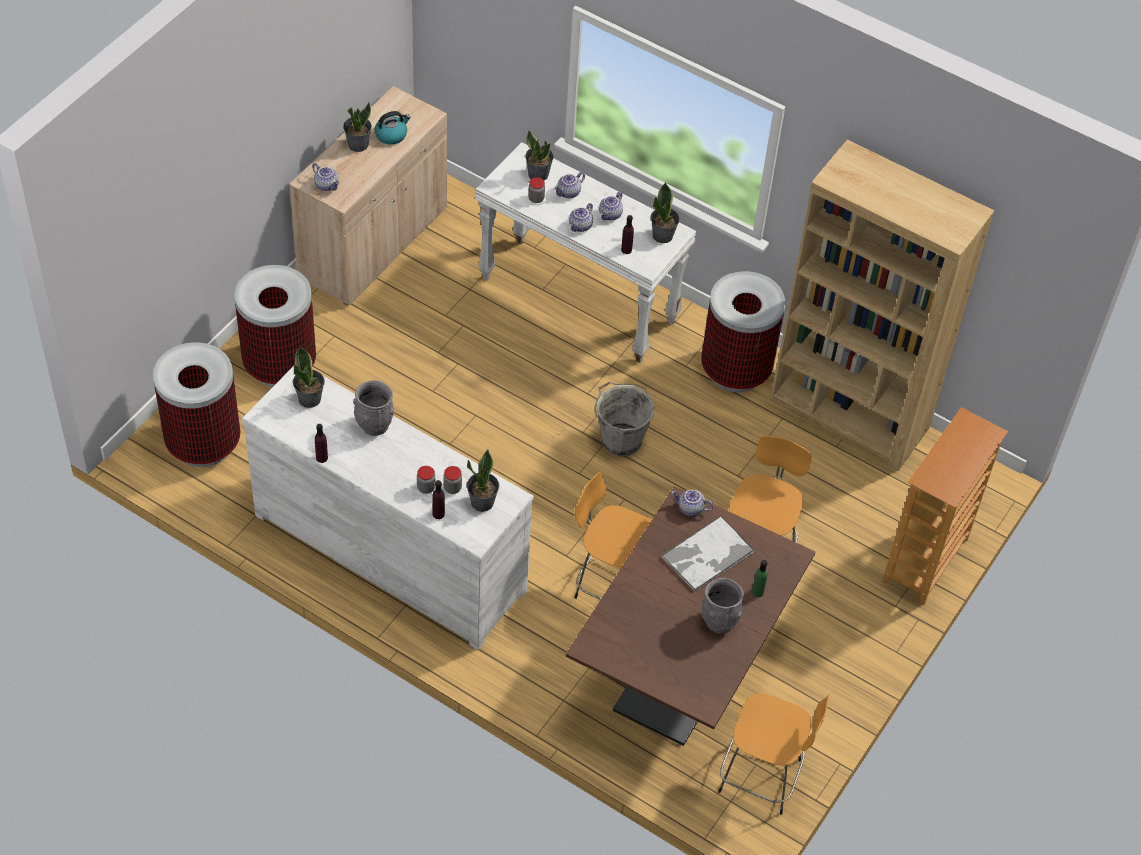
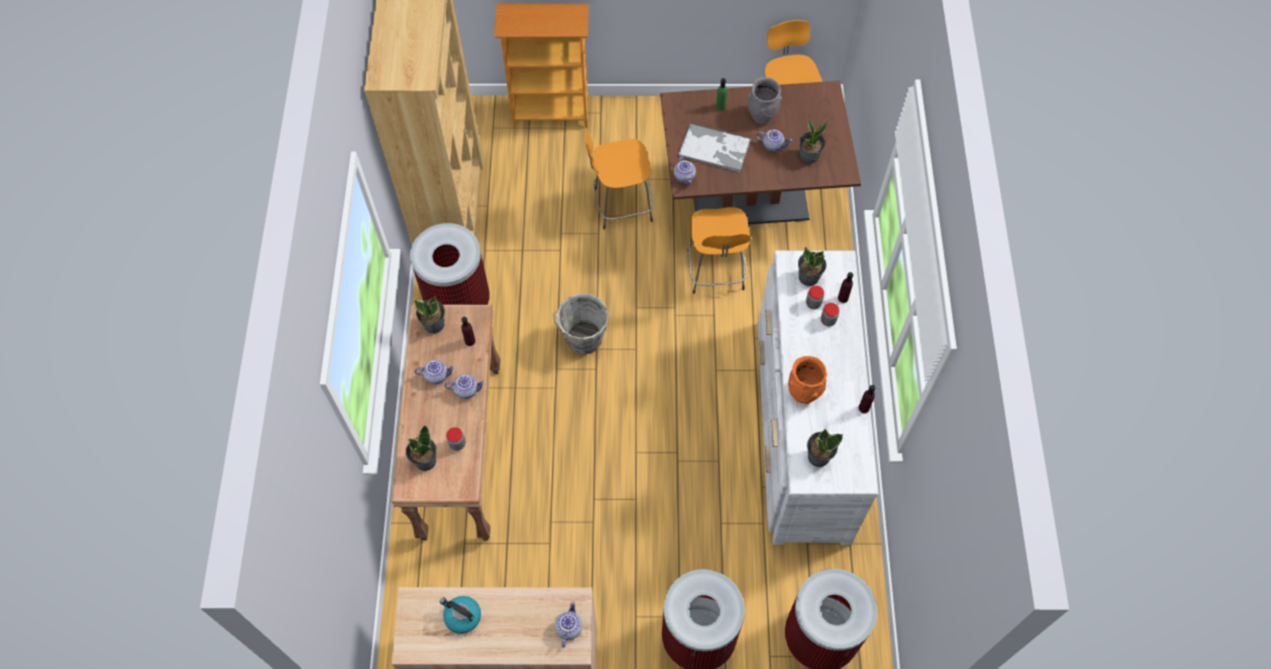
camera: 120 degrees left, 10 degrees up
potted plant [343,102,372,152] -> potted plant moved to [799,114,828,164]
grey vase [353,380,394,436] -> orange vase [788,356,827,404]
white console table [475,142,696,363] -> brown console table [391,305,500,540]
teapot [554,172,585,198] -> teapot moved to [756,130,792,152]

